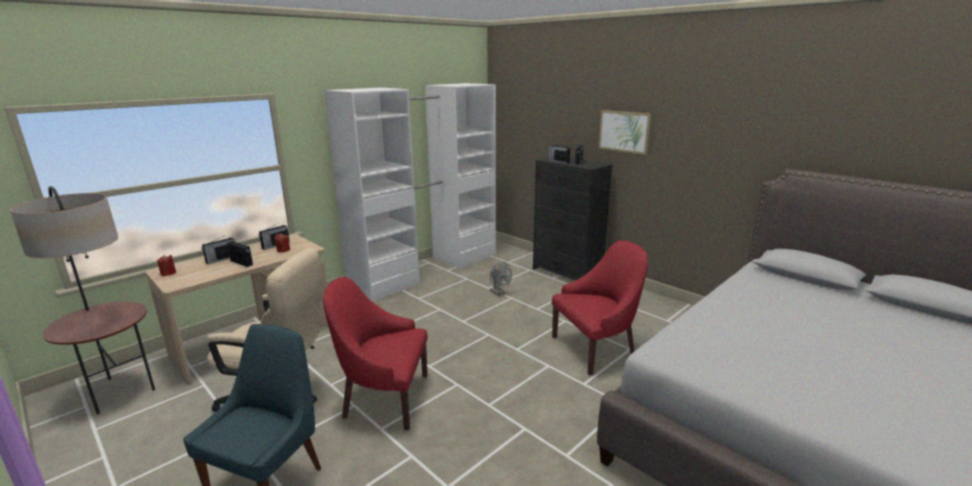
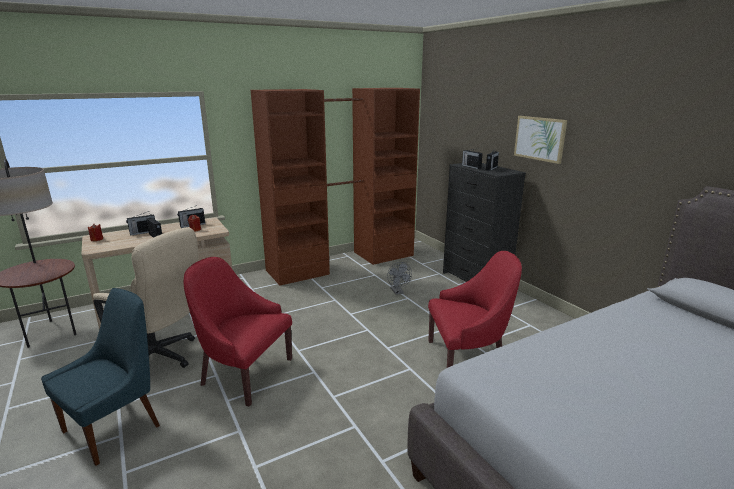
camera: 15 degrees right, 0 degrees up
white wardrobe [324,83,496,302] -> brown wardrobe [251,88,420,286]

